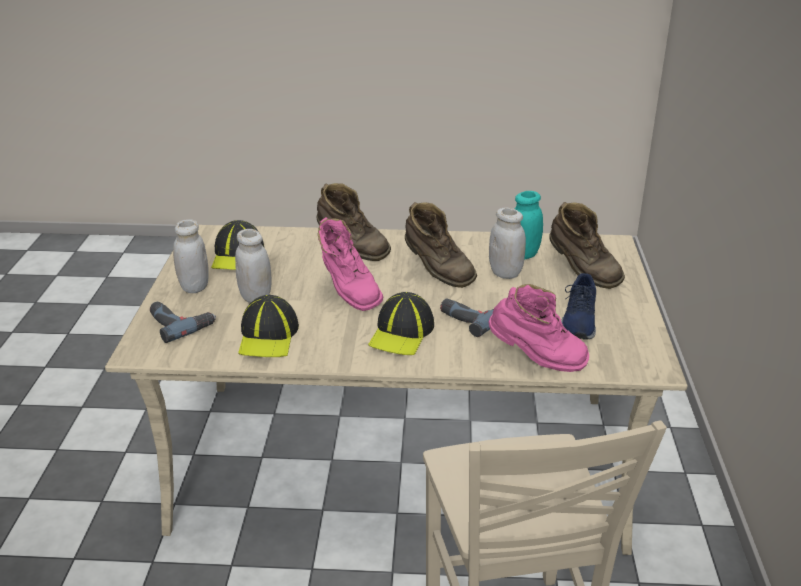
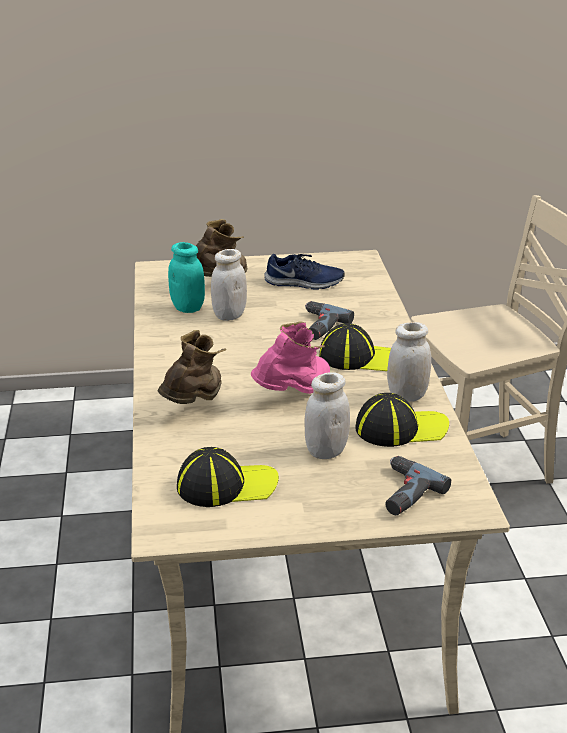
camera: 100 degrees left, 0 degrees up
white jar [173,219,209,293] -> white jar moved to [387,322,431,402]
brown boot [405,202,477,288] -> none
pink boot [489,284,589,372] -> none

